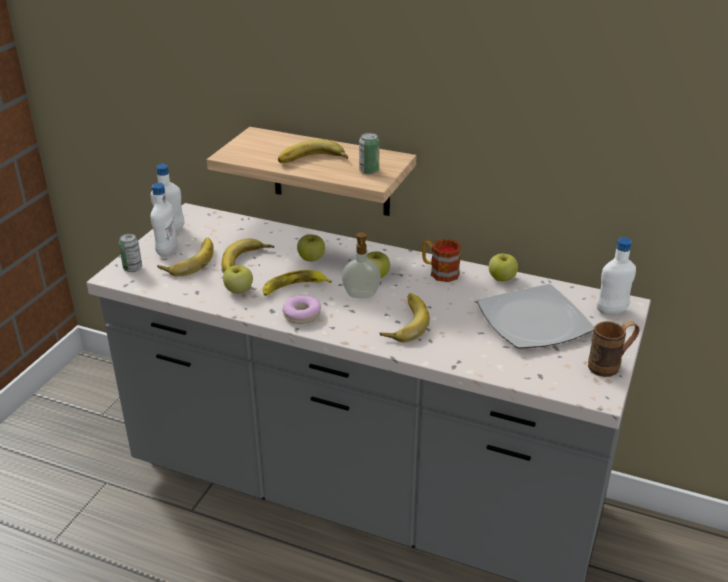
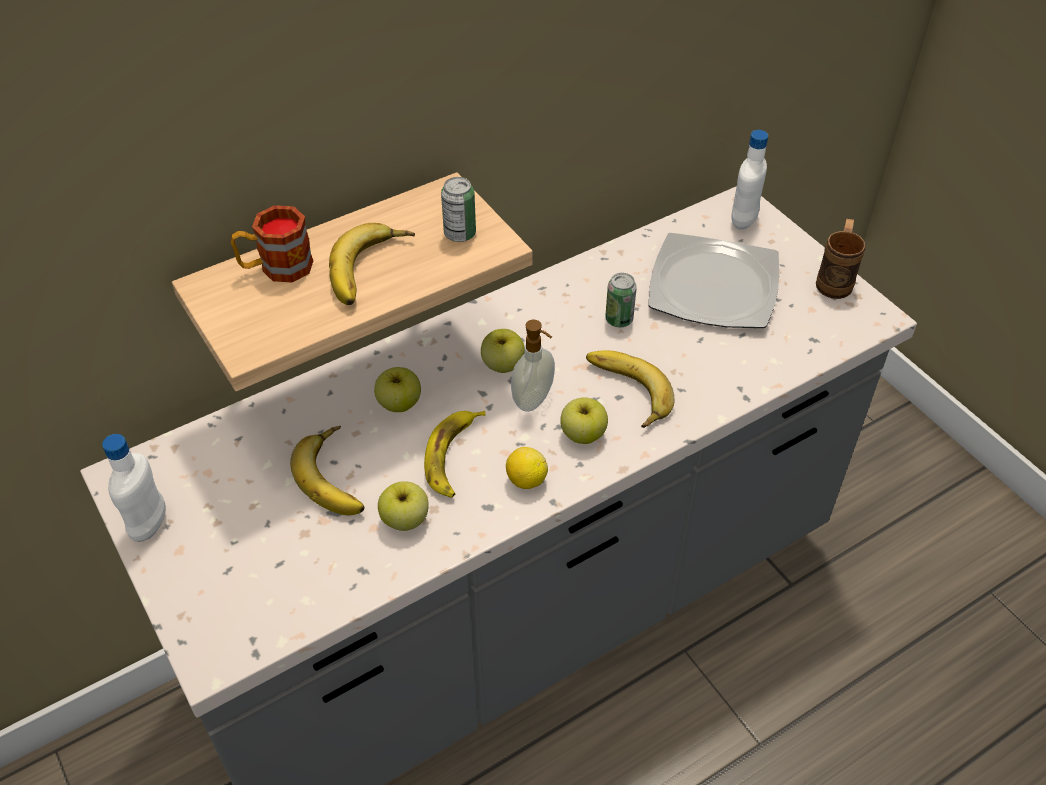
camera: 55 degrees left, 15 degrees up
can [119,234,142,272] -> can moved to [605,273,637,327]
white bottle [151,183,177,256] -> none
banana [157,237,214,277] -> none
donut [283,296,321,324] -> lemon [506,447,548,489]
mug [422,239,461,282] -> mug moved to [231,205,313,283]
apple [489,254,518,282] -> apple moved to [560,397,608,444]

